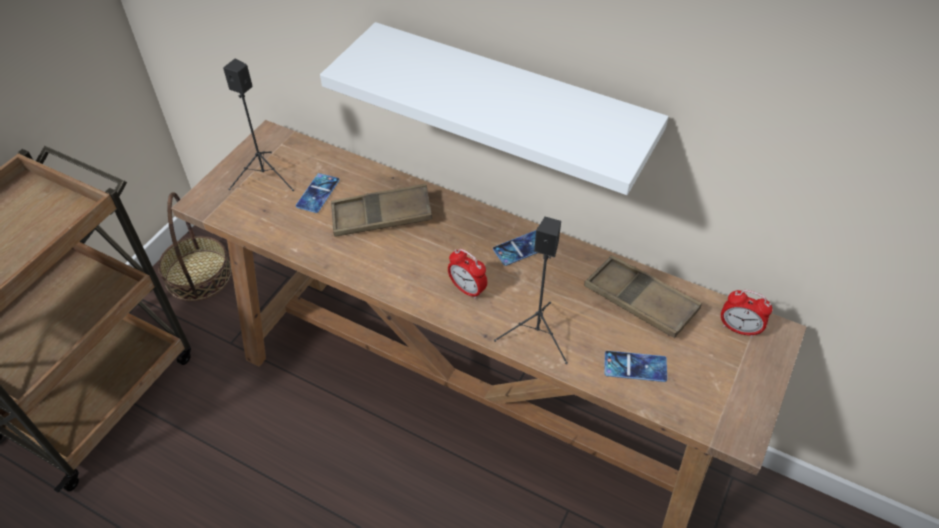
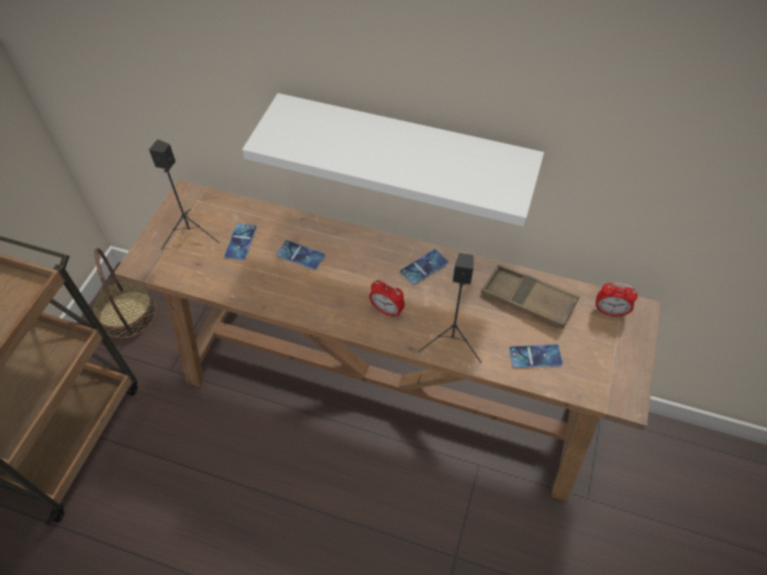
camera: 10 degrees left, 5 degrees up
brown tray [331,184,432,237] -> phone [276,240,325,270]

